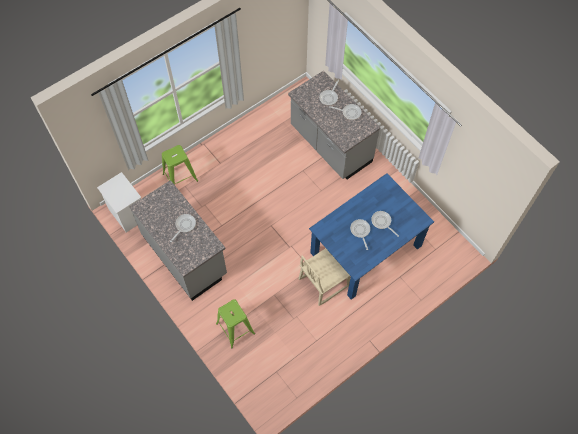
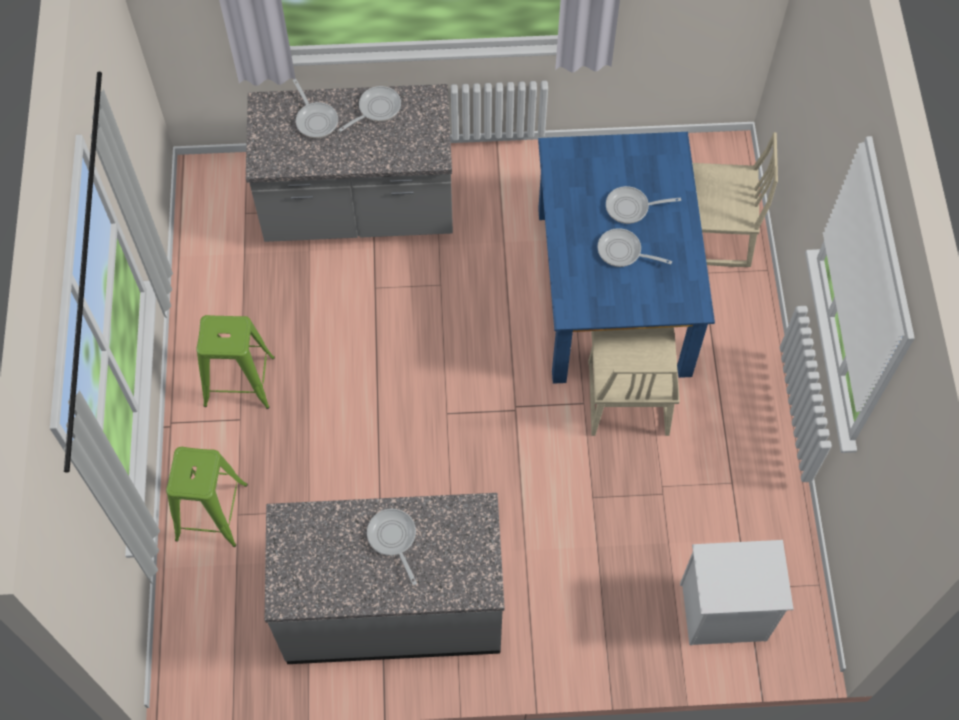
camera: 55 degrees left, 0 degrees up
white nightstand [97,172,141,232] -> white nightstand moved to [680,540,793,645]
green stool [216,299,255,348] -> green stool moved to [196,315,275,409]
none -> beige chair [692,132,778,267]

